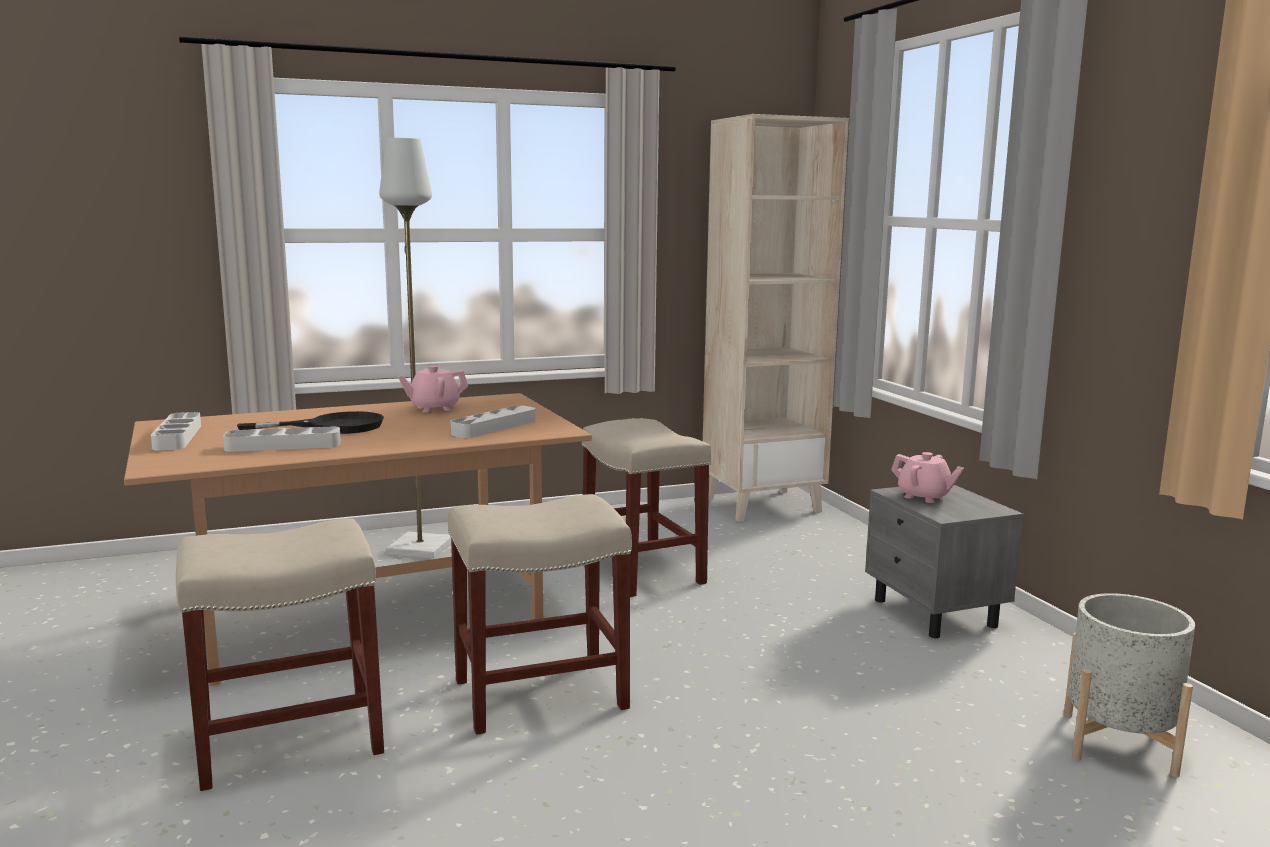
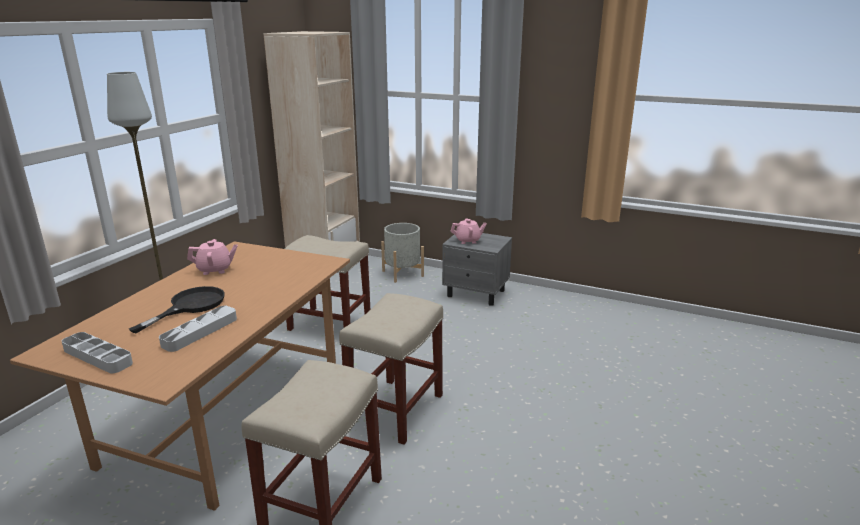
camera: 45 degrees left, 10 degrees up
pink teapot [398,365,468,413] -> pink teapot turned 120 degrees counterclockwise [187,239,238,275]
grey tray [450,405,536,438] -> none
grey planter [1064,593,1195,777] -> grey planter moved to [381,223,424,283]

